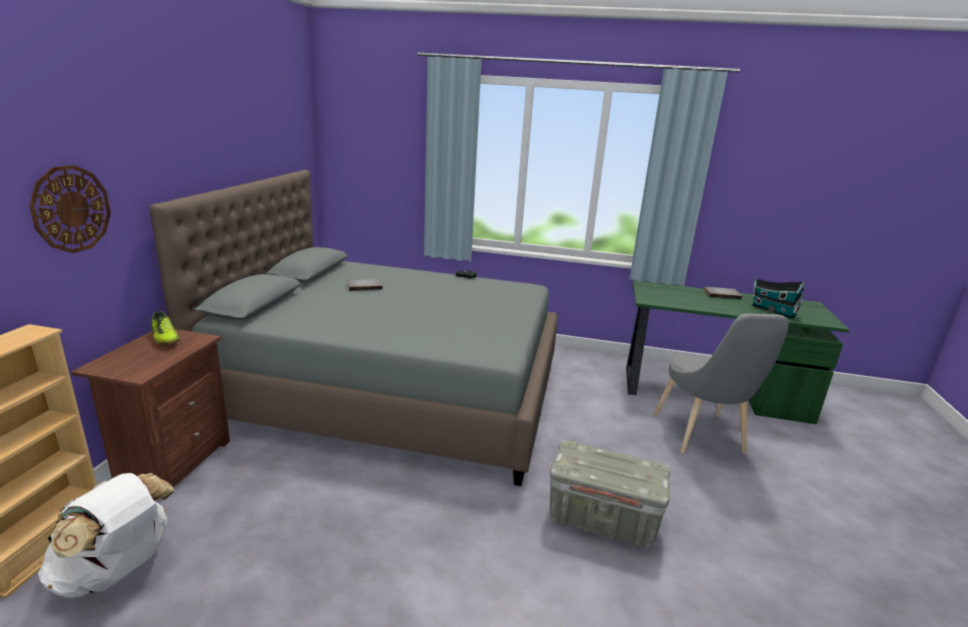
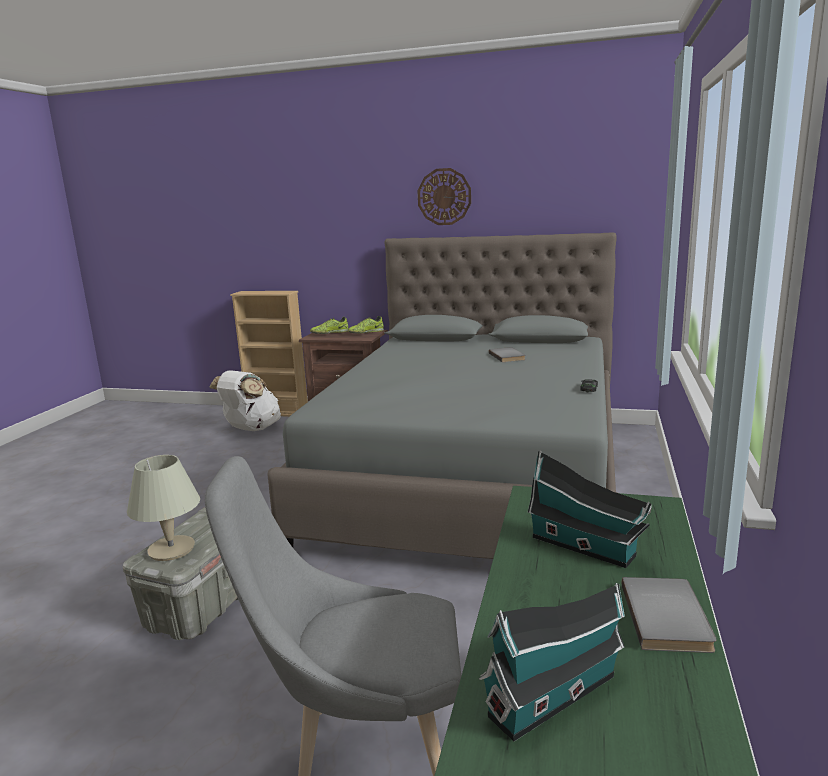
camera: 95 degrees right, 5 degrees down
wall clock [29,165,111,253] -> wall clock moved to [418,168,471,225]
none -> beige table lamp [127,455,200,561]
none -> shoe [310,317,348,334]
none -> toy house [527,451,652,568]

